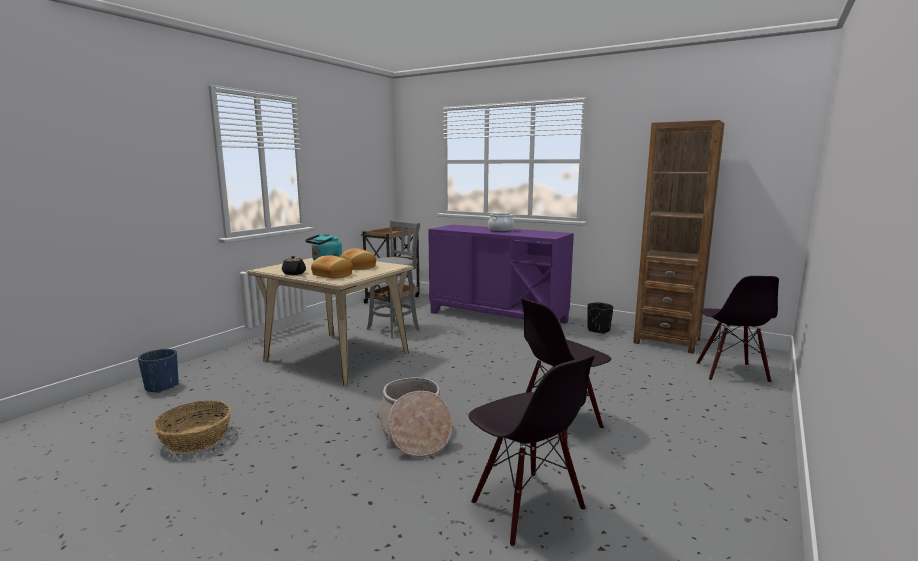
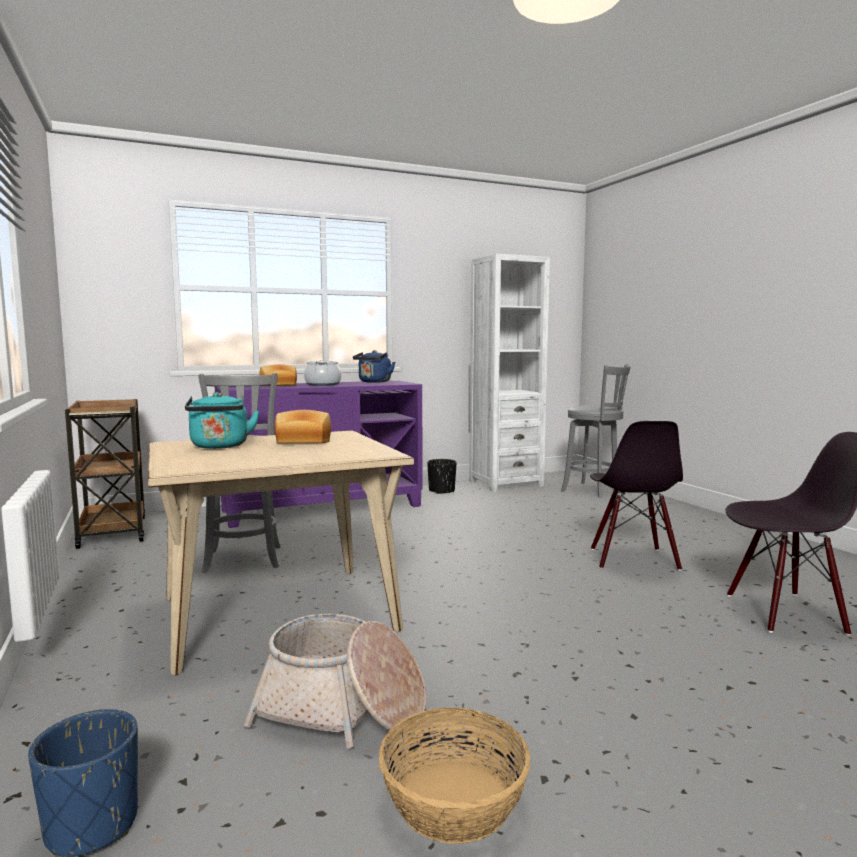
camera: 55 degrees left, 5 degrees down
black teapot [282,256,306,275] -> none
bread [311,255,353,278] -> bread moved to [259,364,297,386]
basket [376,377,452,457] -> basket moved to [244,614,426,748]
brown bookcase [633,120,724,354] -> white bookcase [469,253,550,492]
black chair [696,276,779,383] -> grey stool [561,364,631,498]
none -> blue kettle [353,350,395,383]

